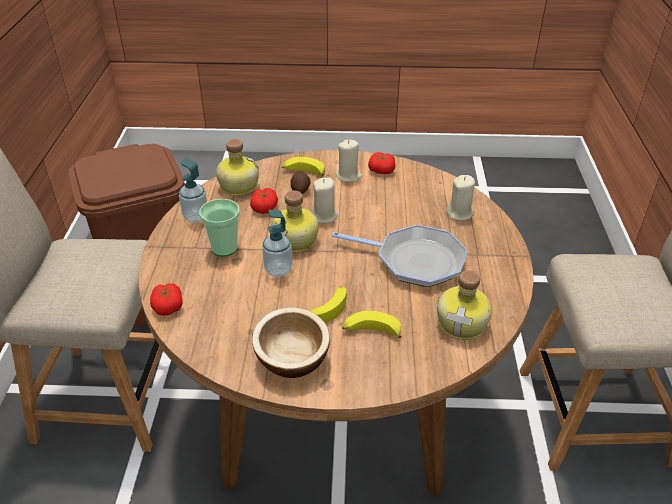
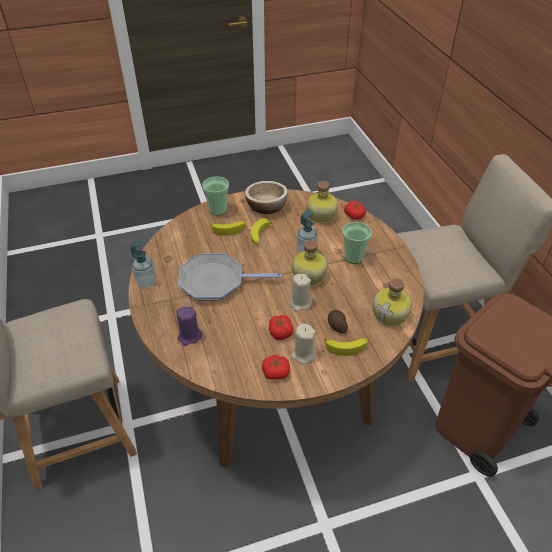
camera: 160 degrees right, 5 degrees up
soap dispenser [179,158,207,223] -> soap dispenser moved to [131,240,156,288]
tomato [250,188,278,214] -> tomato moved to [269,315,293,340]
bottle [437,270,492,340] -> bottle moved to [306,181,338,223]
beige candle [446,175,475,220] -> purple candle [176,307,202,346]
none -> cup [202,176,229,216]

